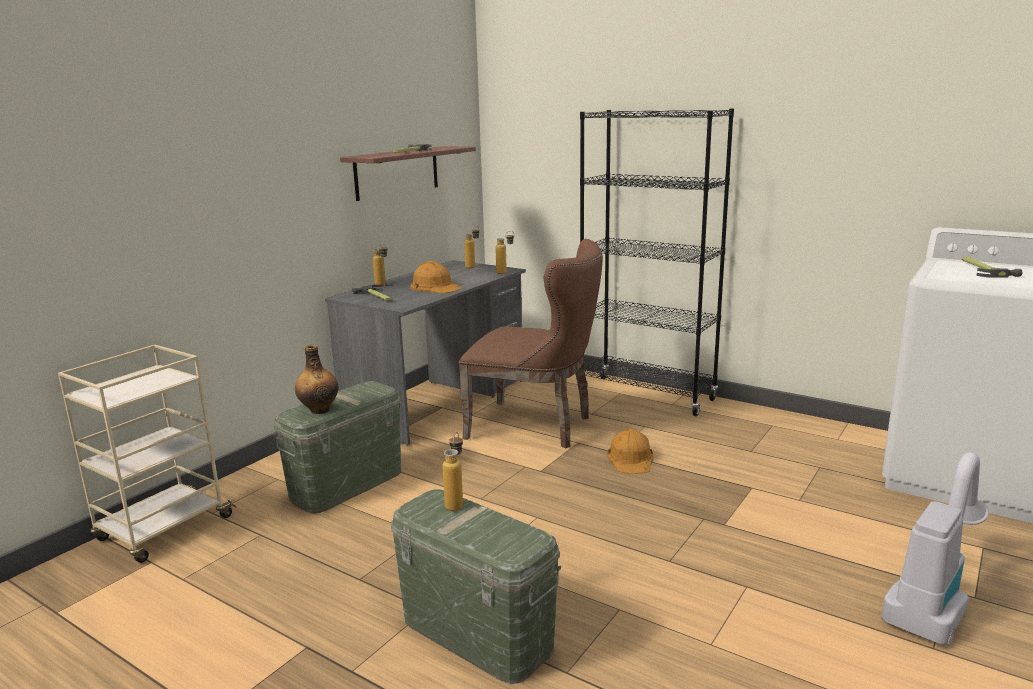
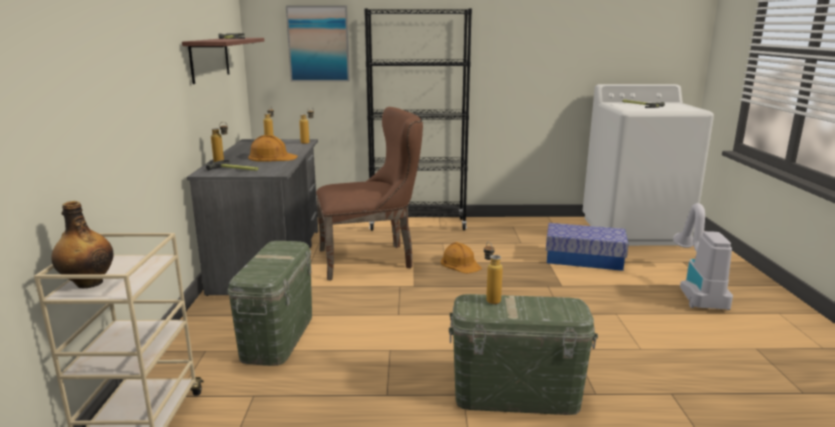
camera: 35 degrees left, 0 degrees up
bottle [295,345,338,414] -> bottle moved to [51,201,113,288]
none -> picture [286,5,350,82]
none -> storage box [546,223,629,271]

